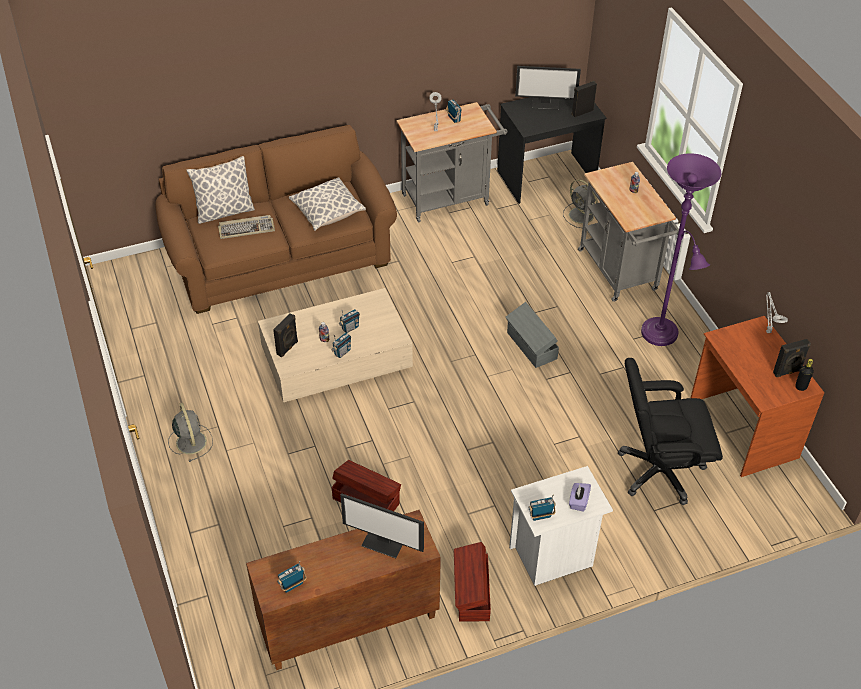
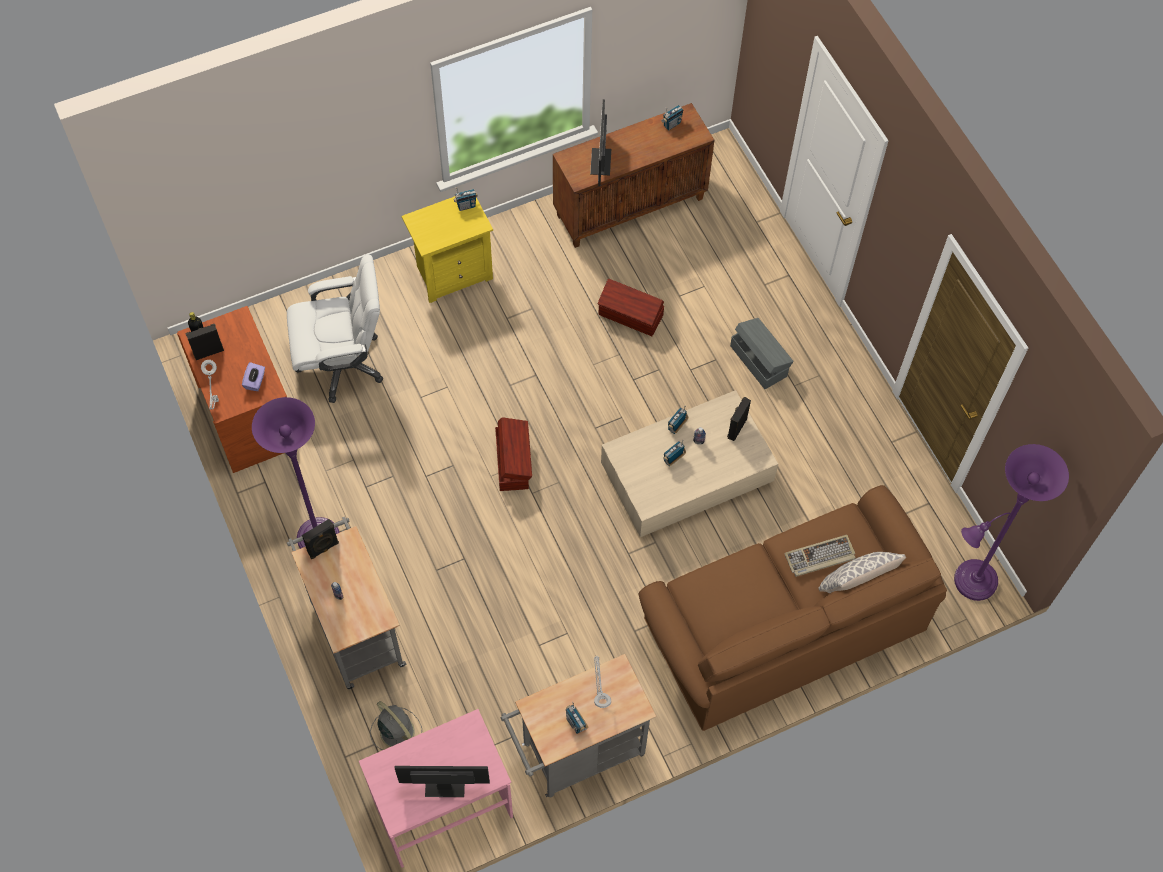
camera: 175 degrees right, 15 degrees up
grey fan [168,403,213,462] -> none
pillow [289,177,366,231] -> none
monitor [340,493,424,558] -> monitor turned 105 degrees counterclockwise [590,99,611,186]
brown storage box [454,542,491,621] -> brown storage box moved to [495,417,532,491]
black desk [497,97,606,204] -> pink desk [359,709,513,868]
grey storage box [506,302,559,368] -> grey storage box moved to [730,318,794,389]
white nightstand [509,466,613,586] -> yellow nightstand [402,196,493,303]
purple tissue box [569,483,591,511] -> purple tissue box moved to [242,362,265,391]
black speaker [572,81,597,117] -> black speaker moved to [302,519,339,559]
black office chair [618,358,723,505] -> white office chair [287,255,383,403]
none -> purple floor lamp [954,444,1069,601]

